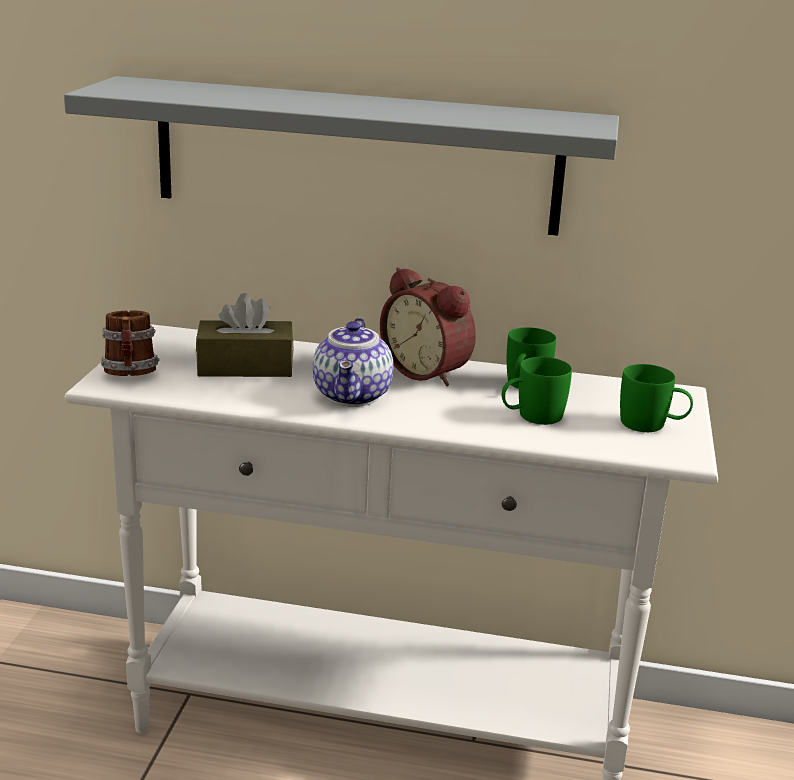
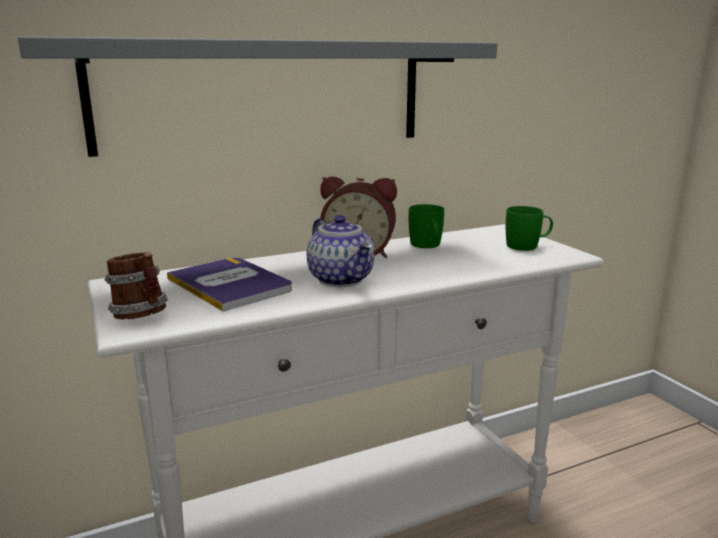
camera: 35 degrees left, 5 degrees down
brown tissue box [196,293,294,377] -> book [167,258,292,311]
green mug [502,357,572,425] -> none

